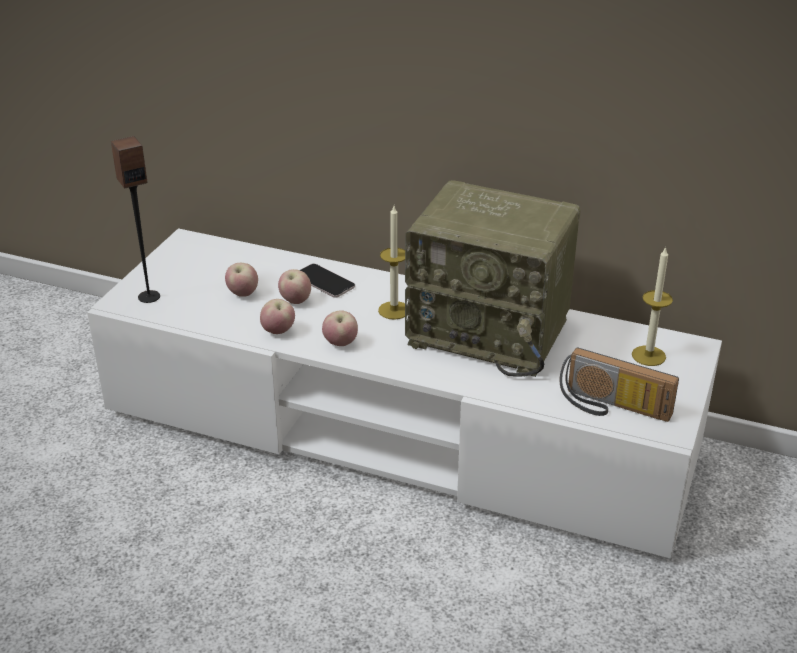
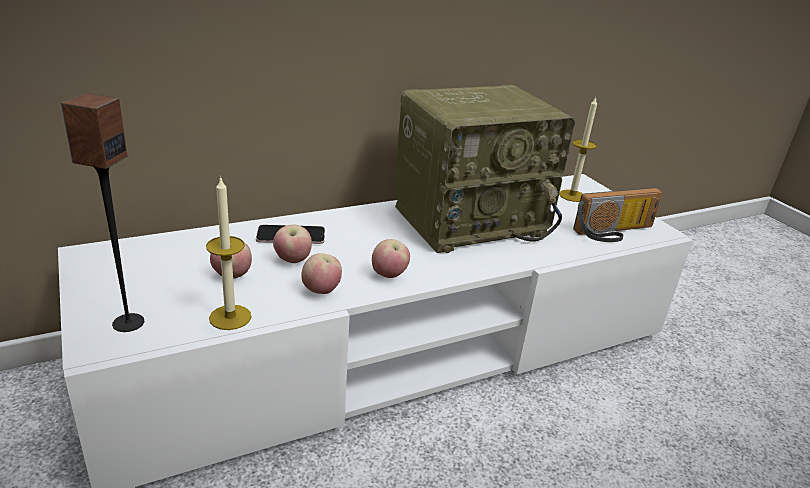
camera: 50 degrees left, 5 degrees down
candle [378,206,405,320] -> candle moved to [206,176,252,330]

